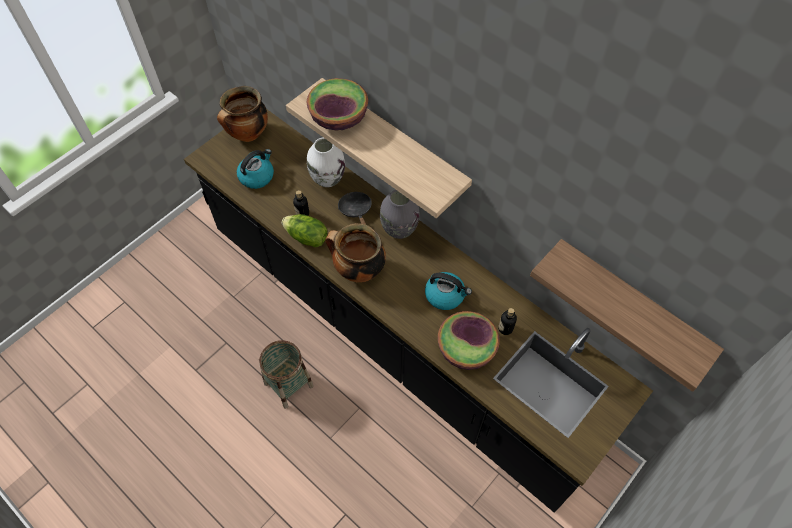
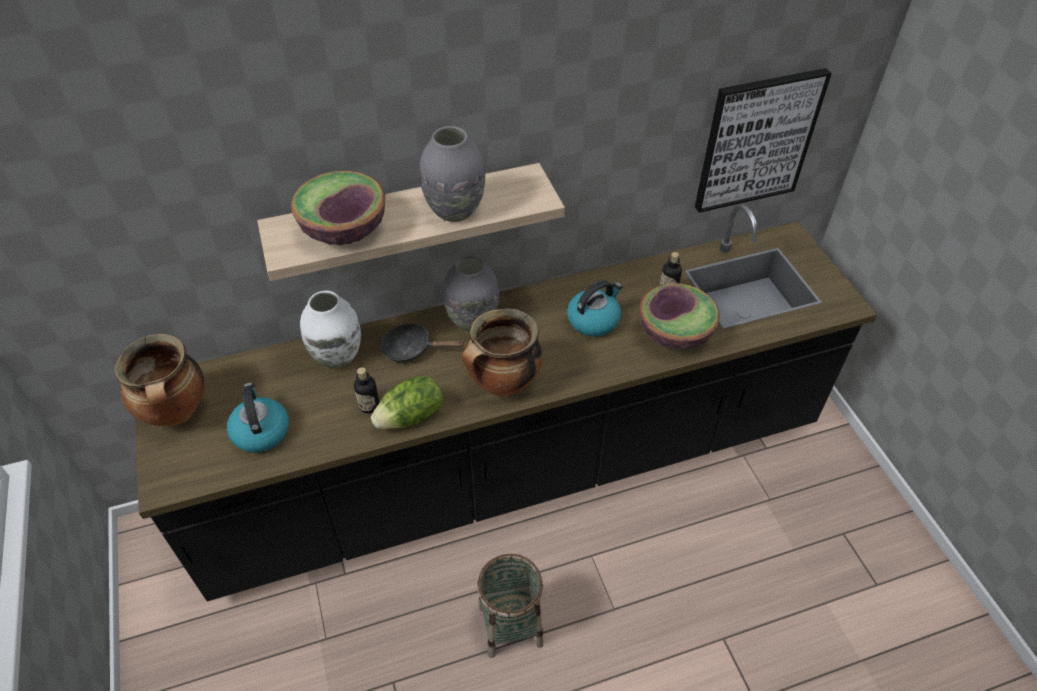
camera: 60 degrees left, 10 degrees down
shelf [530,239,724,392] -> picture [695,68,832,213]
none -> grey vase [420,126,485,222]

